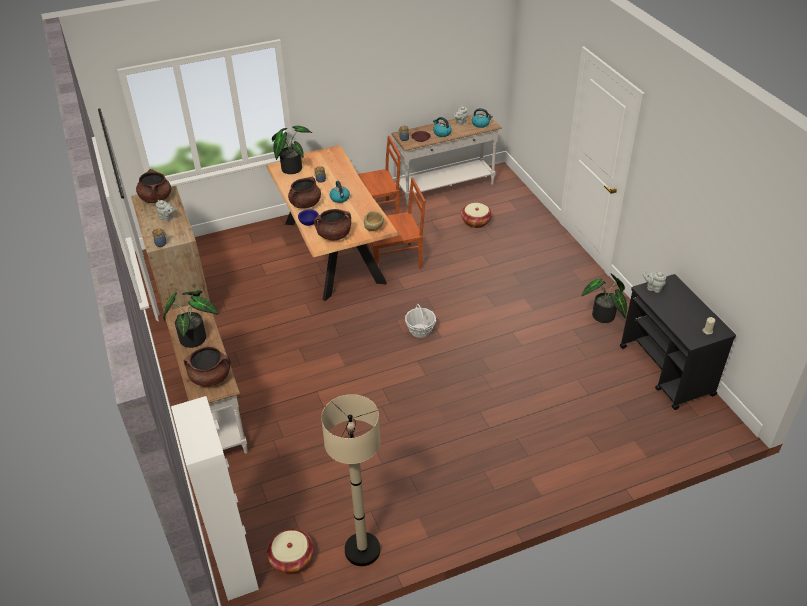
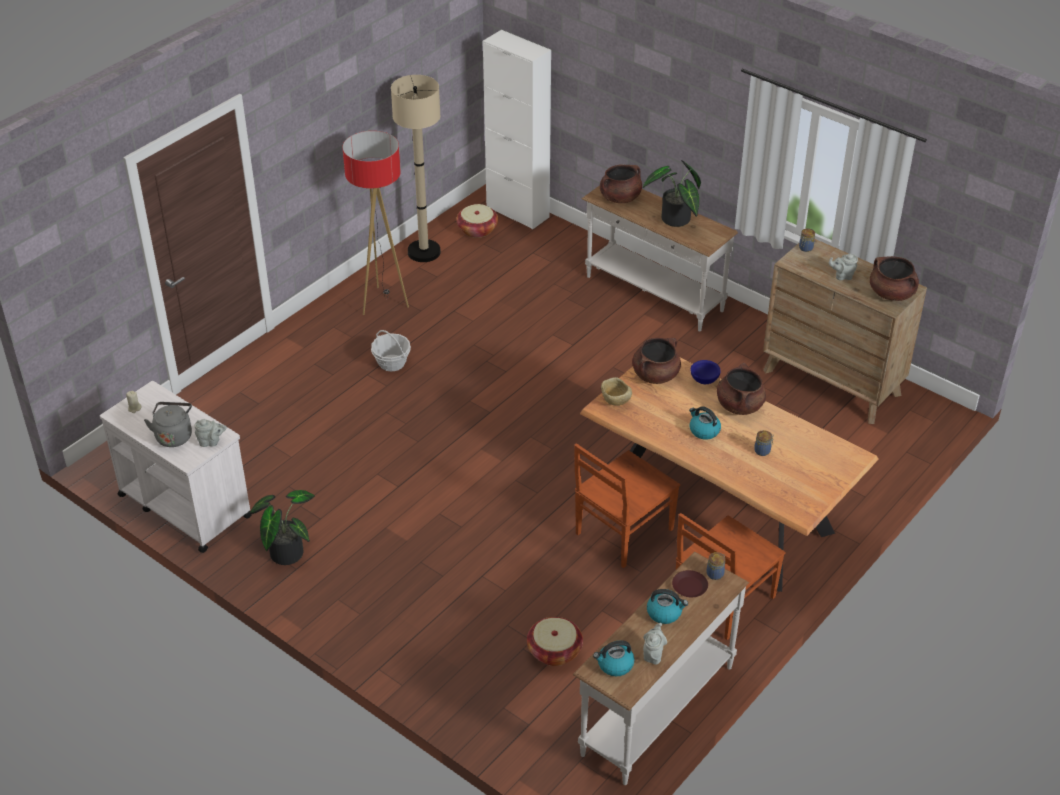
camera: 150 degrees right, 0 degrees up
potted plant [272,126,312,174] -> none
basket [405,304,436,338] -> basket moved to [371,330,411,372]
black cart [620,274,736,410] -> white cart [100,381,252,553]
none -> grey kettle [144,402,192,447]
none -> floor lamp [342,131,409,315]

